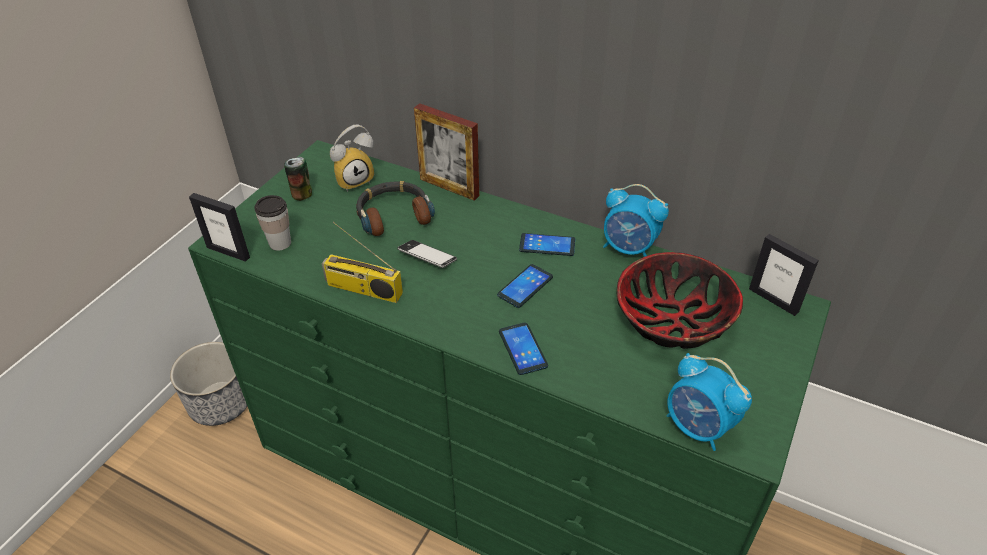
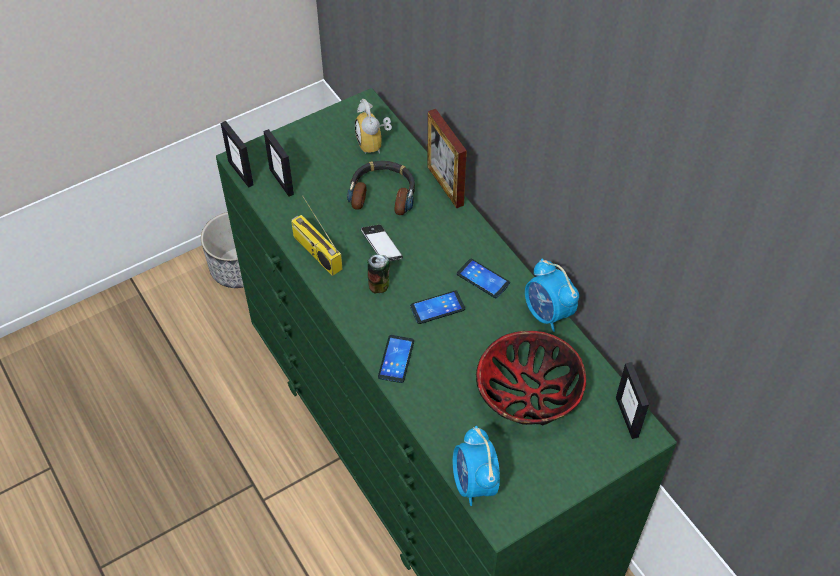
camera: 30 degrees right, 10 degrees up
cup [254,195,291,251] -> picture frame [264,129,294,197]
can [284,157,312,201] -> can moved to [367,255,390,293]
alarm clock [330,125,374,192] -> alarm clock turned 75 degrees clockwise [355,99,392,154]

